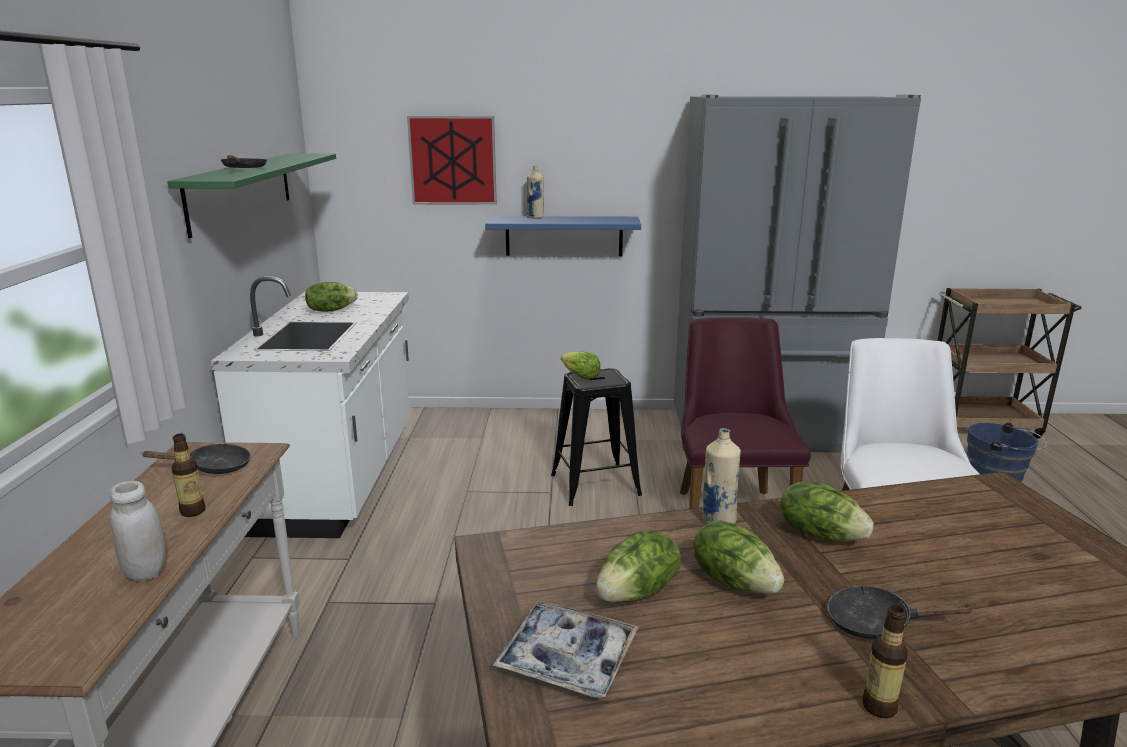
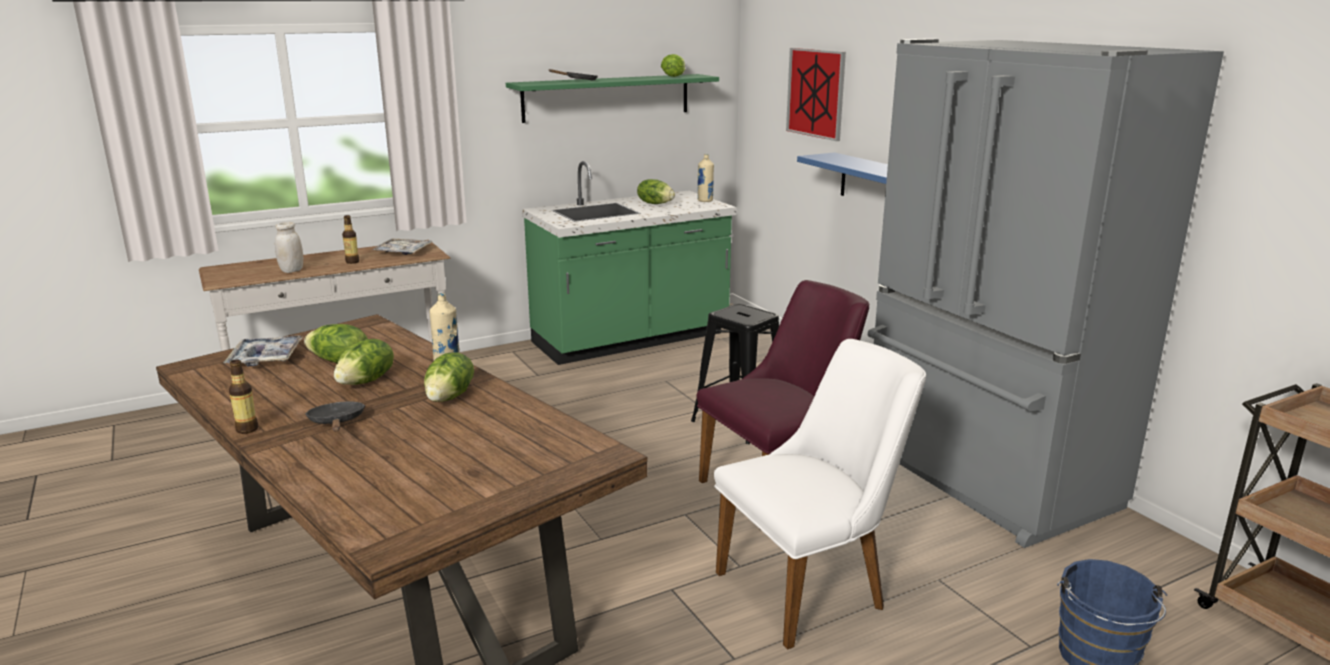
camera: 60 degrees right, 0 degrees up
black frying pan [142,443,251,474] -> tray [371,238,433,255]
white counter [211,276,410,538] -> green counter [522,161,736,365]
beige bottle [526,166,544,219] -> beige bottle moved to [697,154,714,202]
lettuce [561,351,601,379] -> lettuce moved to [661,54,685,77]

